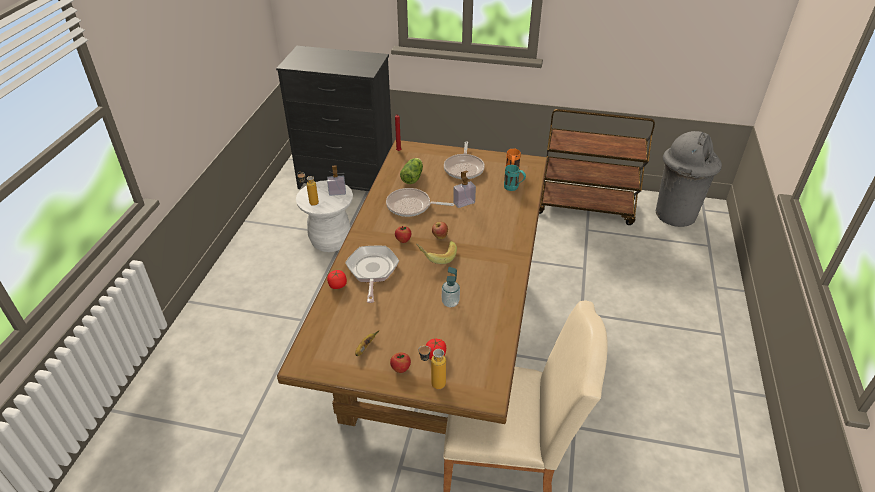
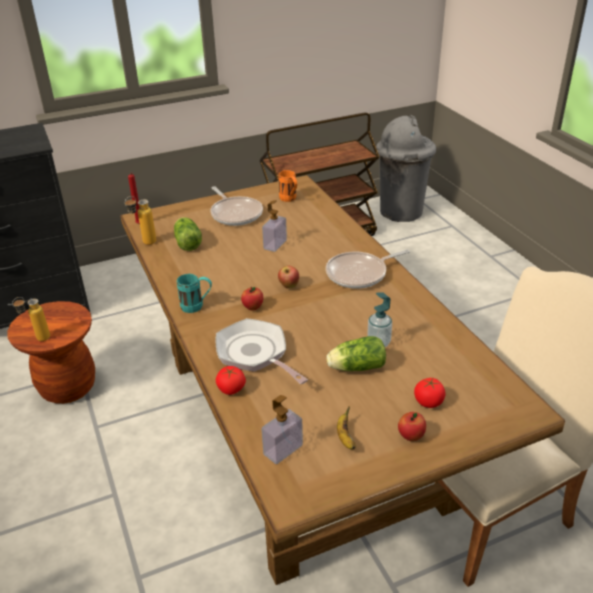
camera: 35 degrees left, 5 degrees down
white stool [296,180,353,252] -> brown stool [7,301,95,404]
soap dispenser [327,165,346,196] -> soap dispenser moved to [262,395,303,464]
frying pan [386,188,454,217] -> frying pan moved to [326,249,410,289]
banana [416,241,457,264] -> none
bottle [418,346,446,389] -> bottle moved to [125,196,156,245]
turquoise mug [504,165,526,191] -> turquoise mug moved to [177,274,212,313]
none -> lettuce [327,336,386,371]

